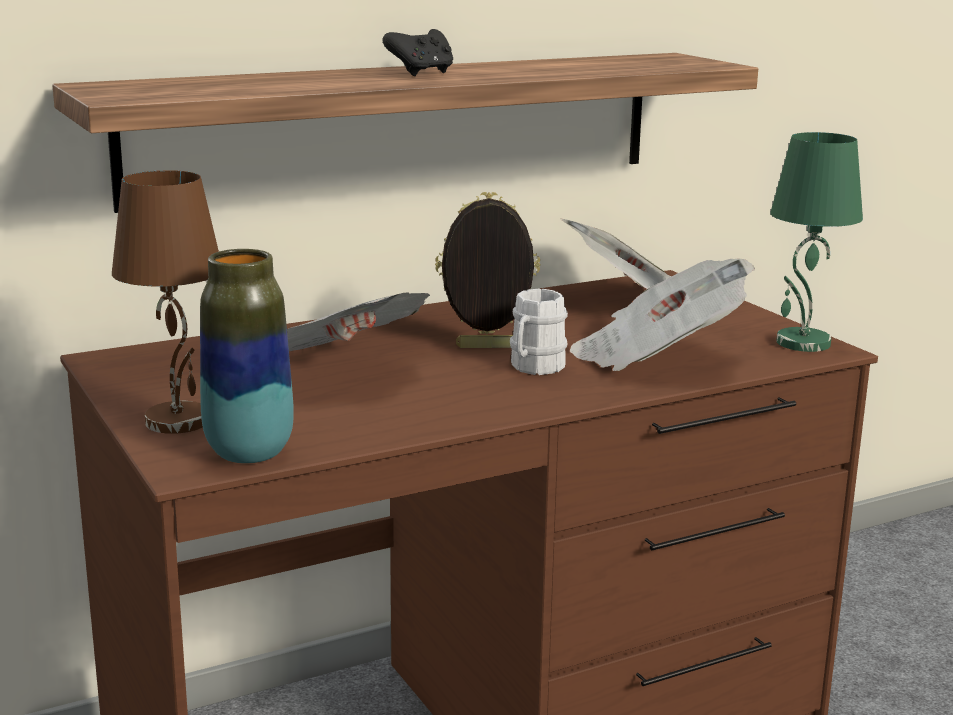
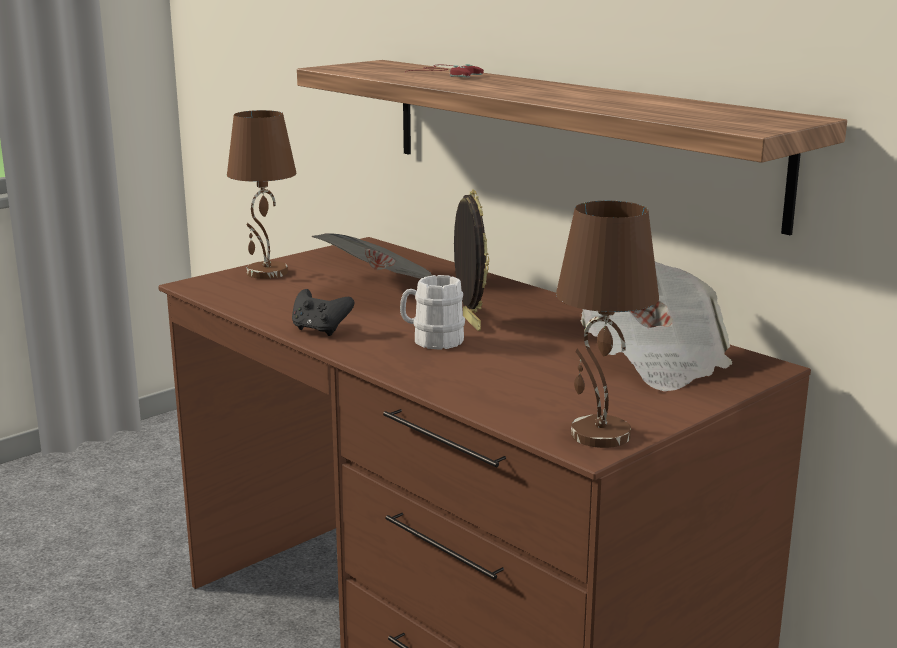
camera: 75 degrees right, 0 degrees up
vase [200,249,294,464] -> none
black game controller [382,29,453,76] -> black game controller moved to [292,289,354,336]
newspaper [570,258,755,371] -> none
green table lamp [770,132,863,352] -> brown table lamp [556,201,659,448]
none -> red game controller [405,64,484,78]

